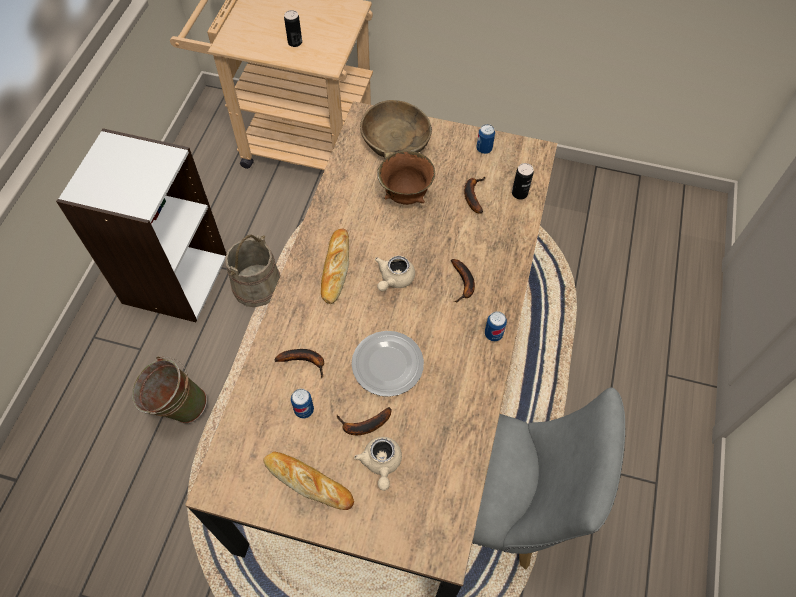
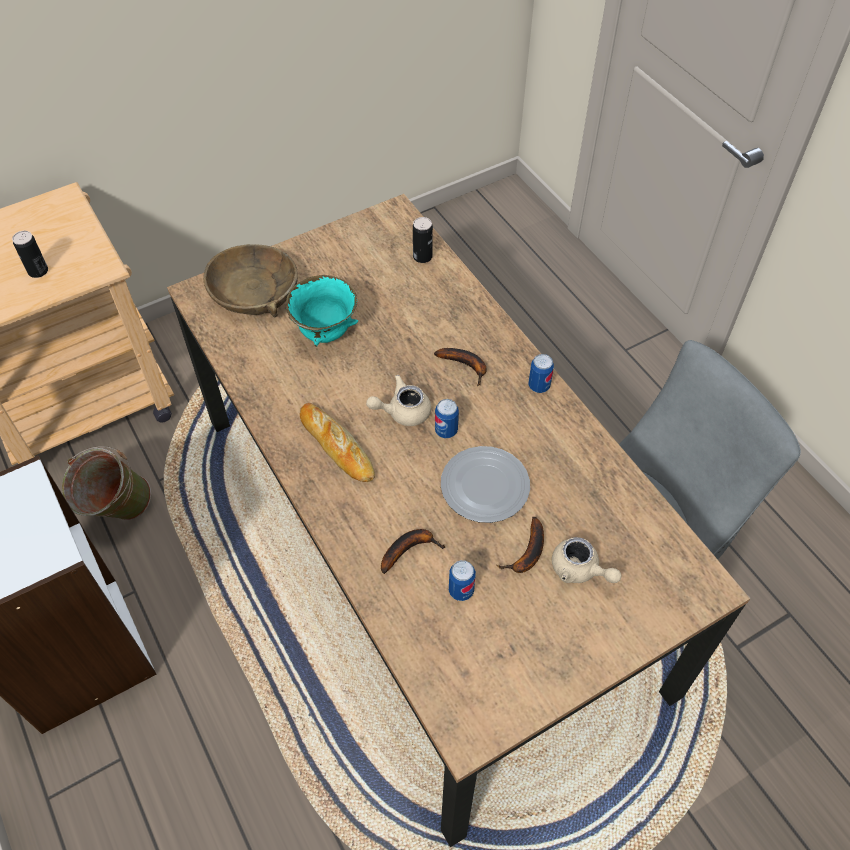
camera: 45 degrees left, 5 degrees down
green bucket [132,356,207,424] -> green bucket moved to [62,446,151,520]
beige bucket [225,234,280,308] -> none
bread [263,451,354,510] -> none
beige teapot [375,256,415,291] -> beige teapot turned 90 degrees clockwise [366,375,431,426]
brown bowl [377,151,435,205] -> turquoise bowl [286,275,358,347]
banana [464,177,485,214] -> none
can [476,124,495,154] -> can moved to [435,399,459,438]

